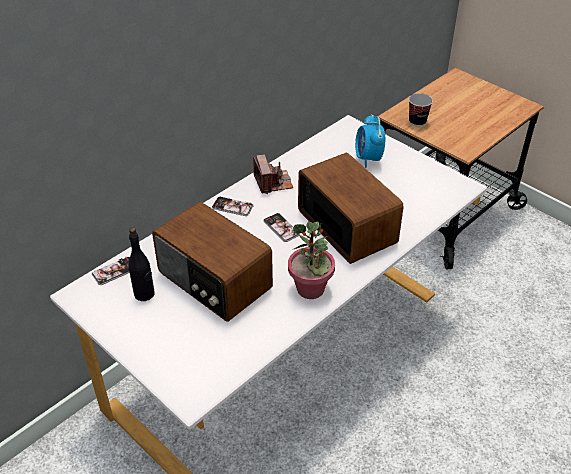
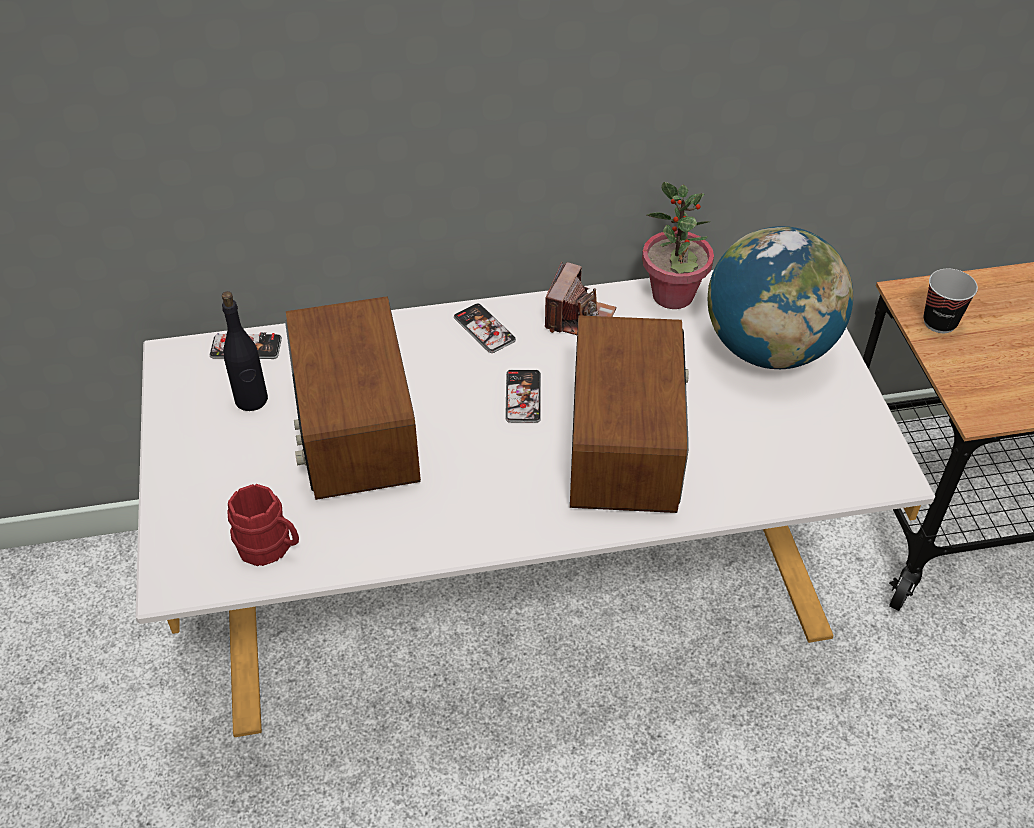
camera: 35 degrees right, 5 degrees up
potted plant [288,221,335,299] -> potted plant moved to [642,182,714,309]
alarm clock [355,114,385,168] -> globe [708,226,853,369]
none -> red mug [227,484,299,566]

